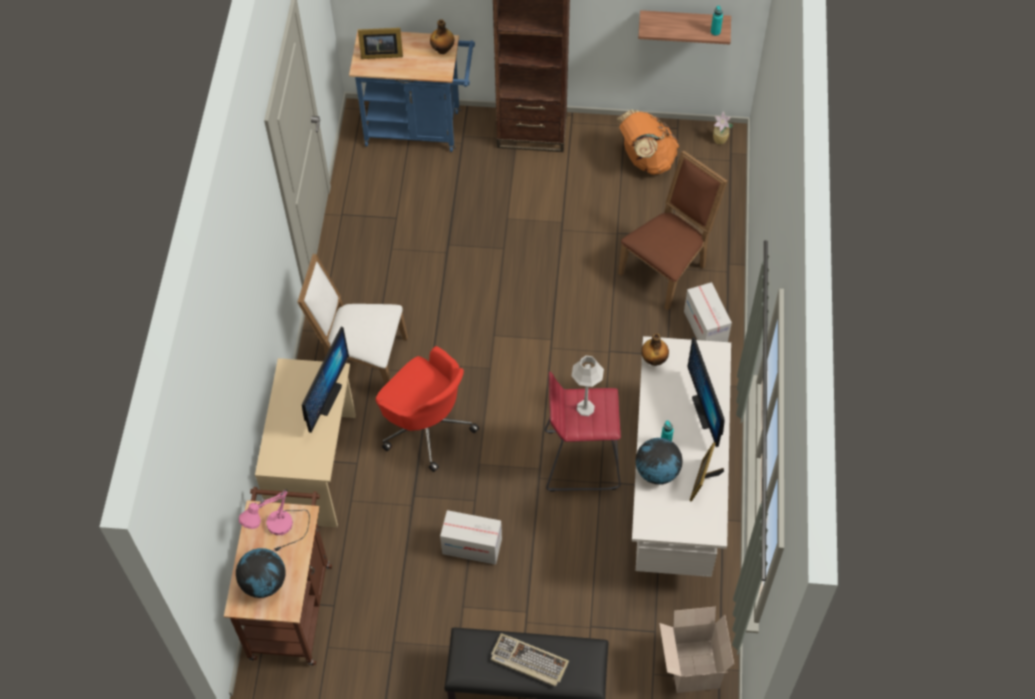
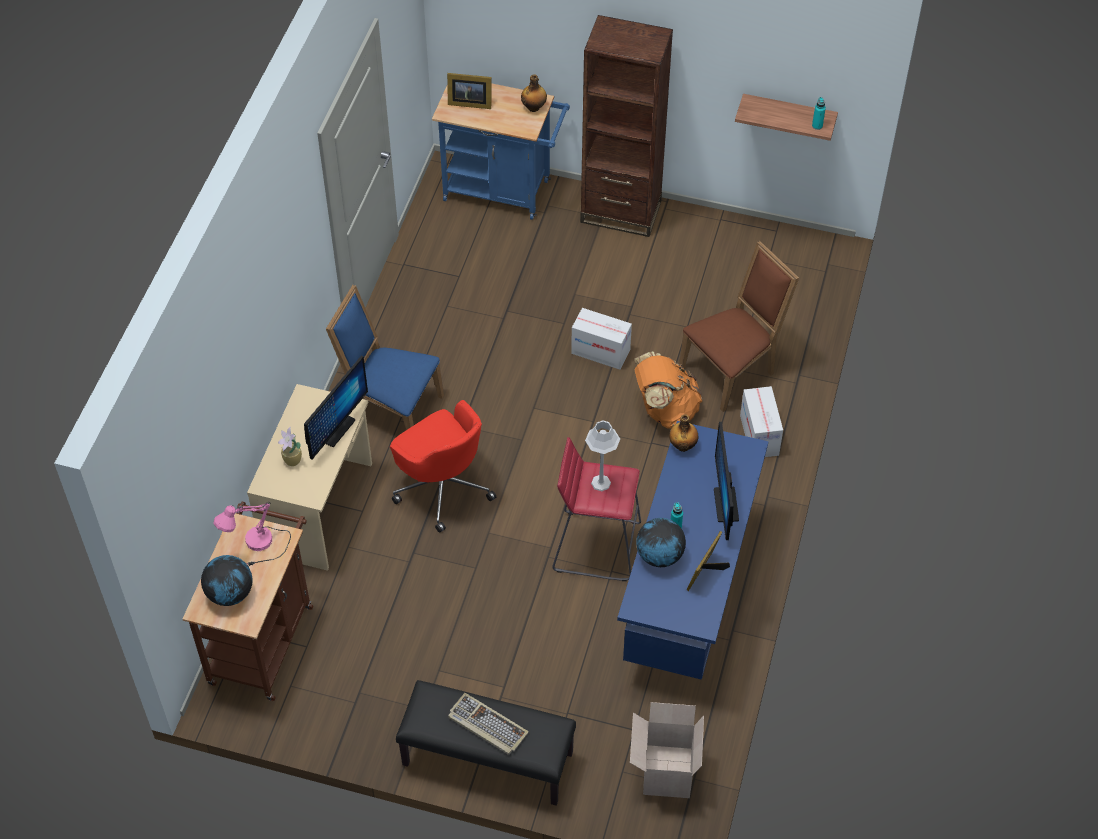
camera: 10 degrees right, 5 degrees down
white chair [297,253,408,385] -> blue chair [326,285,444,430]
cardboard box [440,510,502,565] -> cardboard box moved to [571,308,632,370]
orange backpack [617,110,679,175] -> orange backpack moved to [634,352,702,428]
white desk [632,336,731,577] -> blue desk [617,421,769,680]
potted plant [713,111,733,144] -> potted plant moved to [278,427,302,466]

